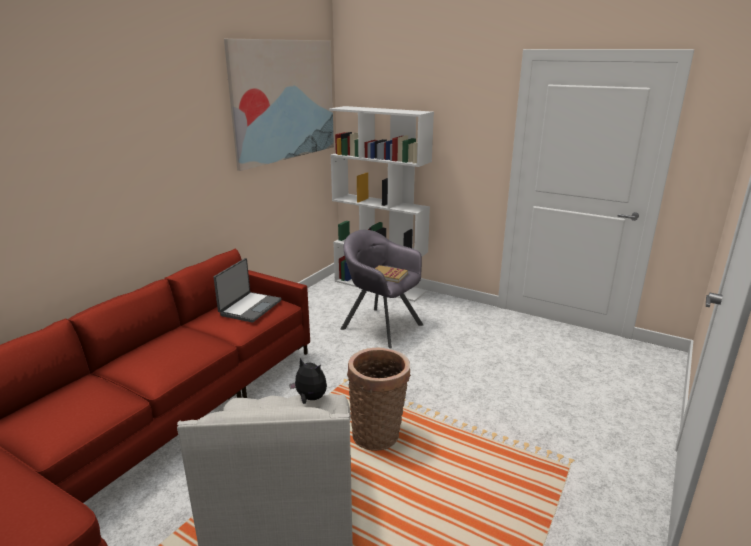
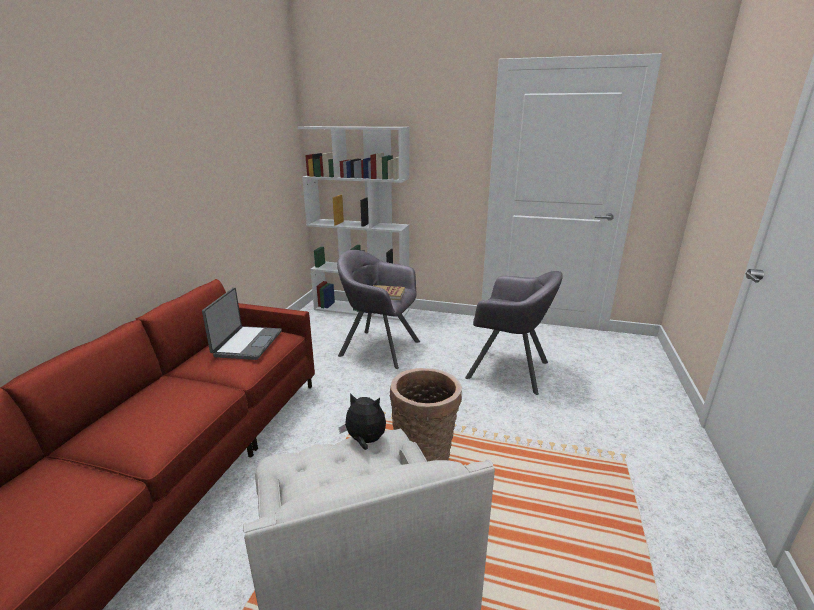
camera: 15 degrees left, 0 degrees up
picture [224,39,334,171] -> none
none -> grey armchair [465,271,563,395]

